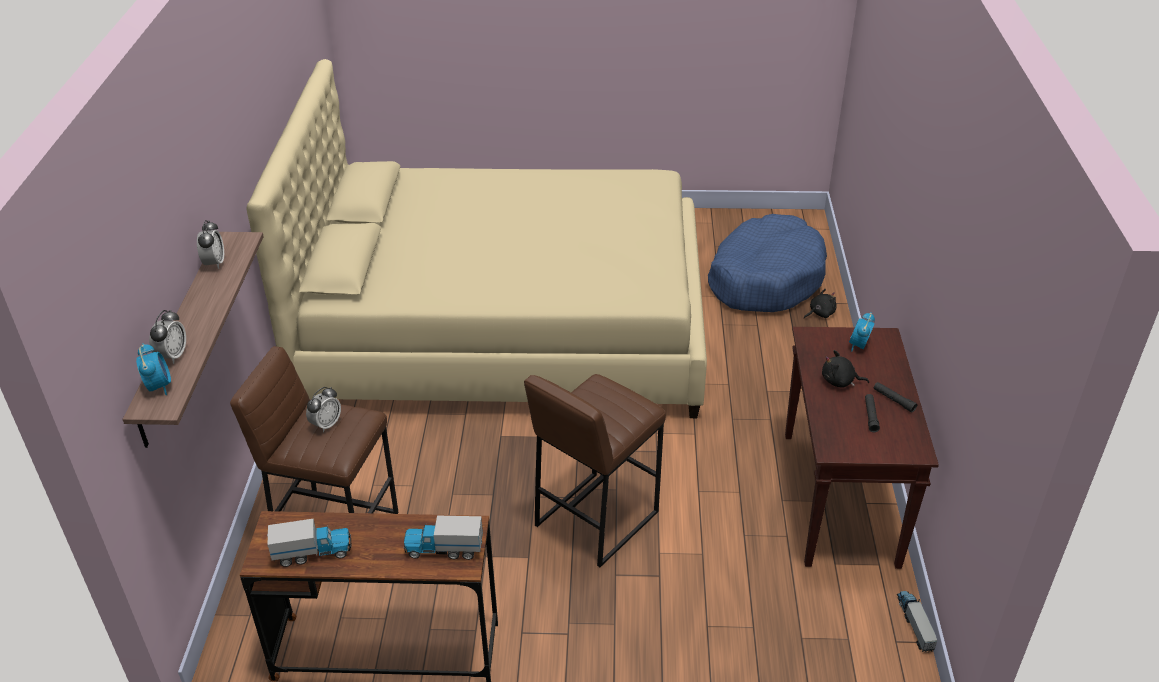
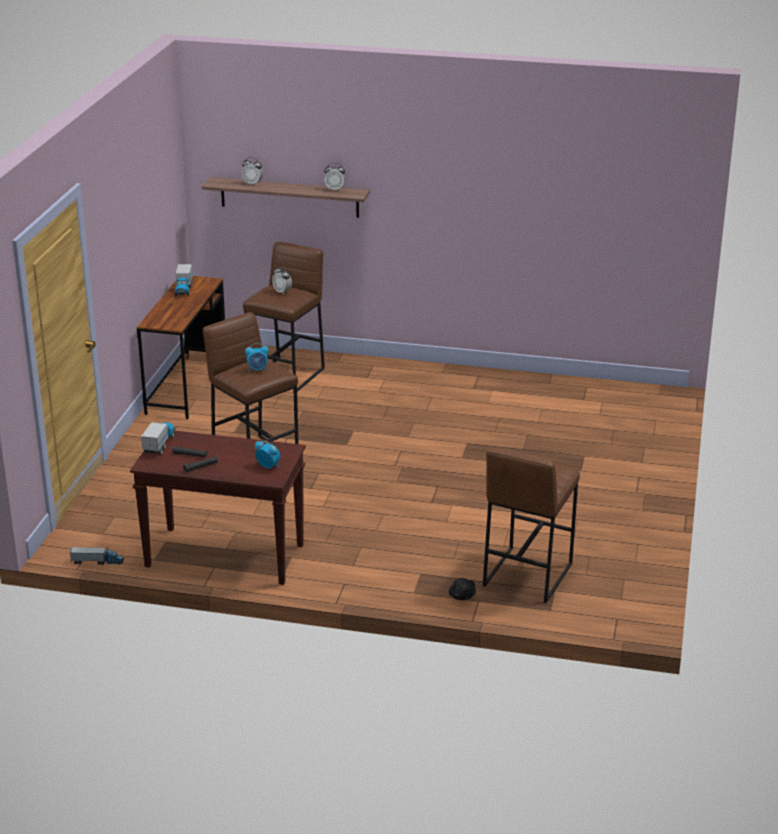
camera: 100 degrees right, 10 degrees down
alarm clock [136,343,171,395] -> alarm clock moved to [245,343,269,372]
beige bed [246,59,707,418] -> none
toy truck [404,516,483,560] -> toy truck moved to [141,419,175,455]
blue dog bed [708,214,827,312] -> brown stool [483,447,580,603]
black plush toy [822,350,869,388] -> none

